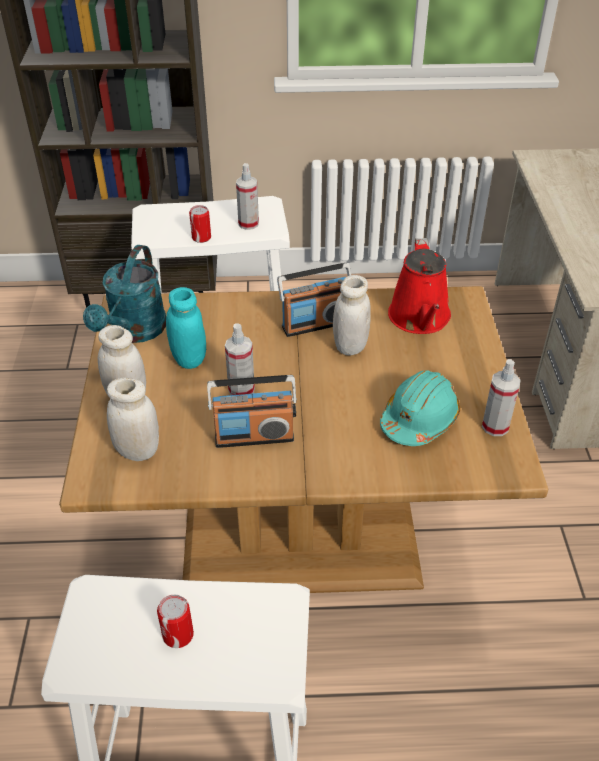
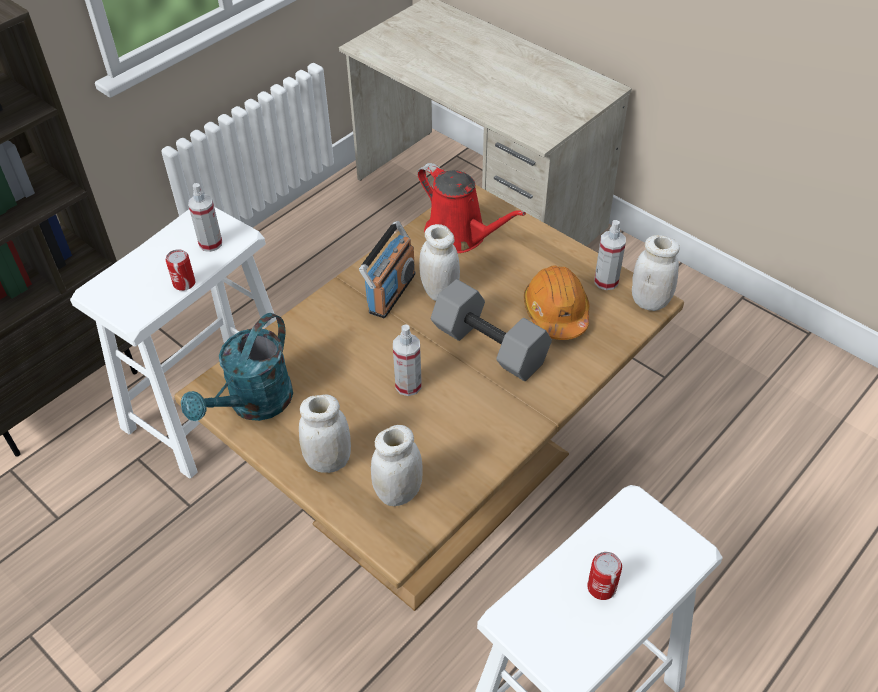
camera: 45 degrees left, 5 degrees up
turquoise watering can [83,245,166,343] -> turquoise watering can turned 60 degrees clockwise [181,313,293,421]
turquoise jar [166,287,206,369] -> none
radio [207,375,297,448] -> none
turquoise hard hat [380,370,460,446] -> orange hard hat [524,265,590,340]
none -> grey dumbbell [431,279,552,381]
none -> white jar [632,235,680,311]

